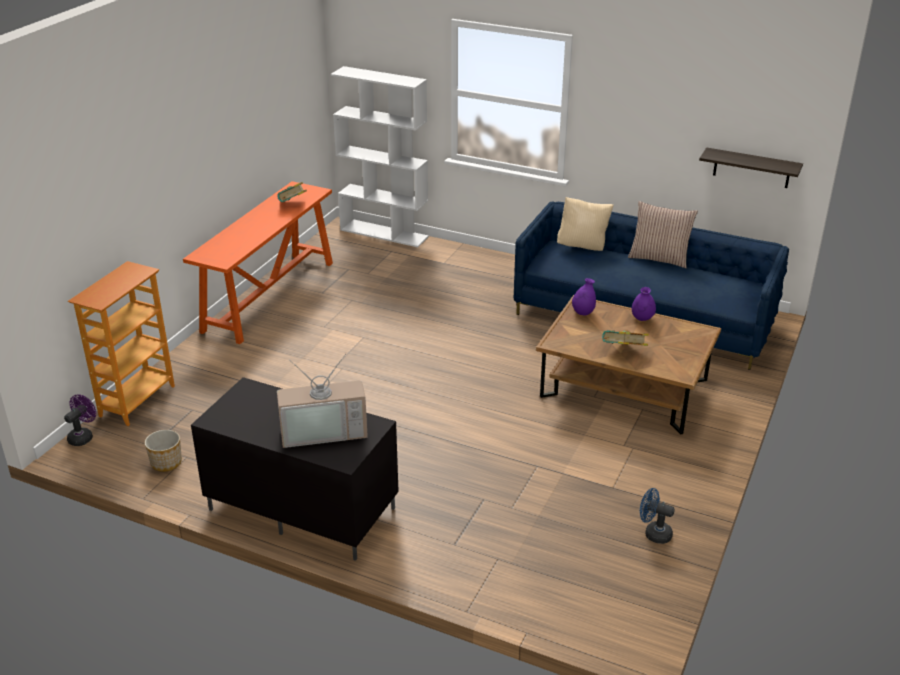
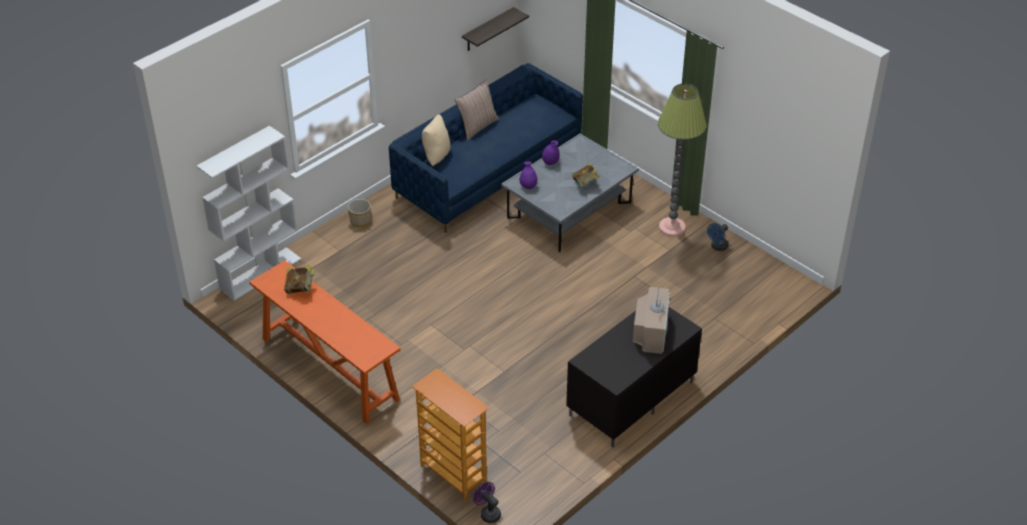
camera: 70 degrees left, 10 degrees up
planter [145,430,182,472] -> planter moved to [348,199,371,227]
brown coffee table [536,295,721,434] -> grey coffee table [501,134,639,252]
none -> floor lamp [658,84,707,237]

